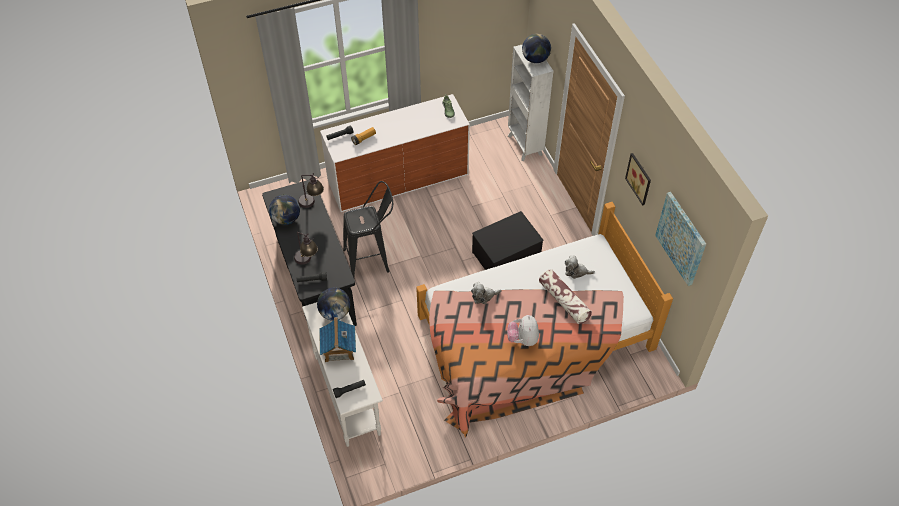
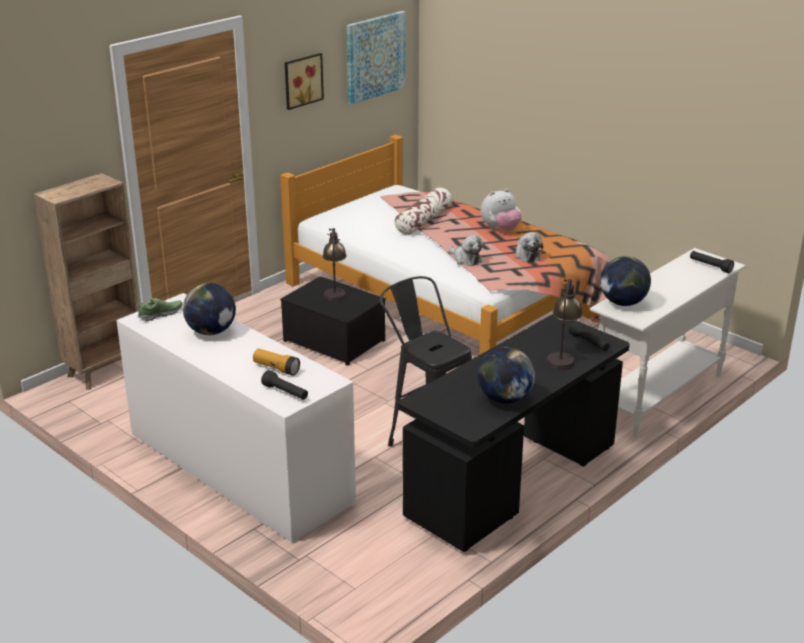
camera: 115 degrees left, 25 degrees down
table lamp [298,173,324,208] -> table lamp moved to [323,228,347,301]
toy house [319,317,356,362] -> none
white bookcase [508,44,553,161] -> brown bookcase [34,173,139,390]
globe [522,34,551,63] -> globe moved to [183,283,236,335]
plush toy [565,255,595,279] -> plush toy moved to [515,232,543,262]

